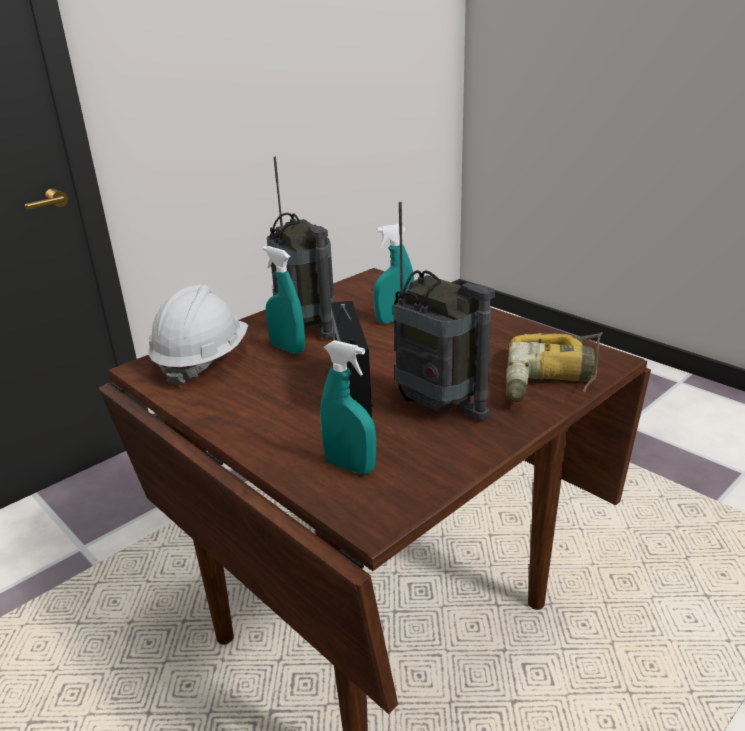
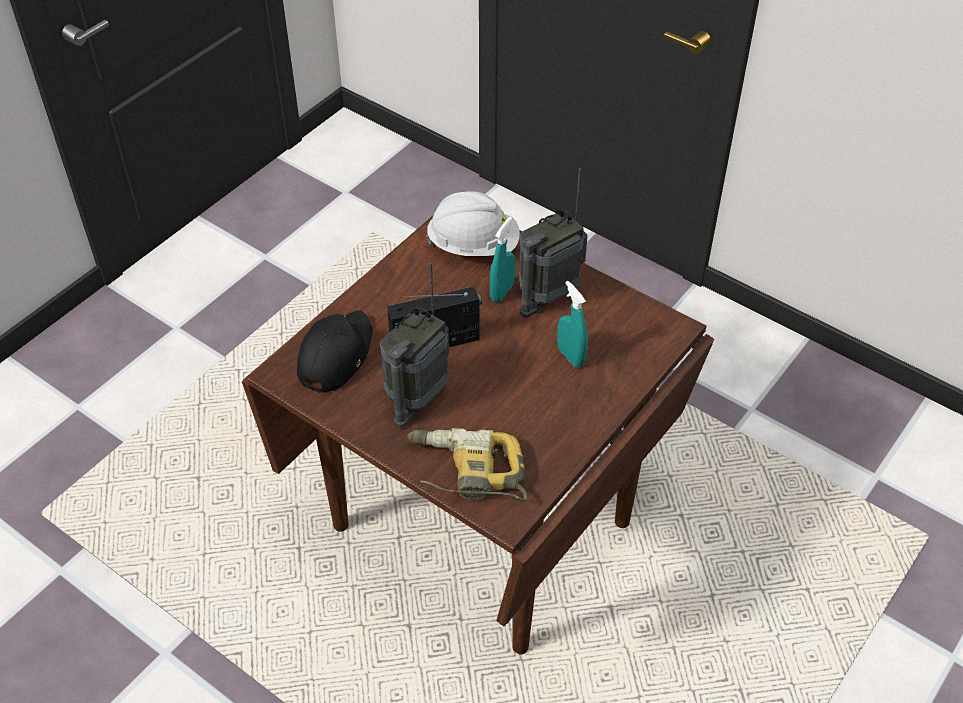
camera: 80 degrees right, 20 degrees up
turquoise spray bottle [320,340,376,474] -> black cap [297,311,373,393]

